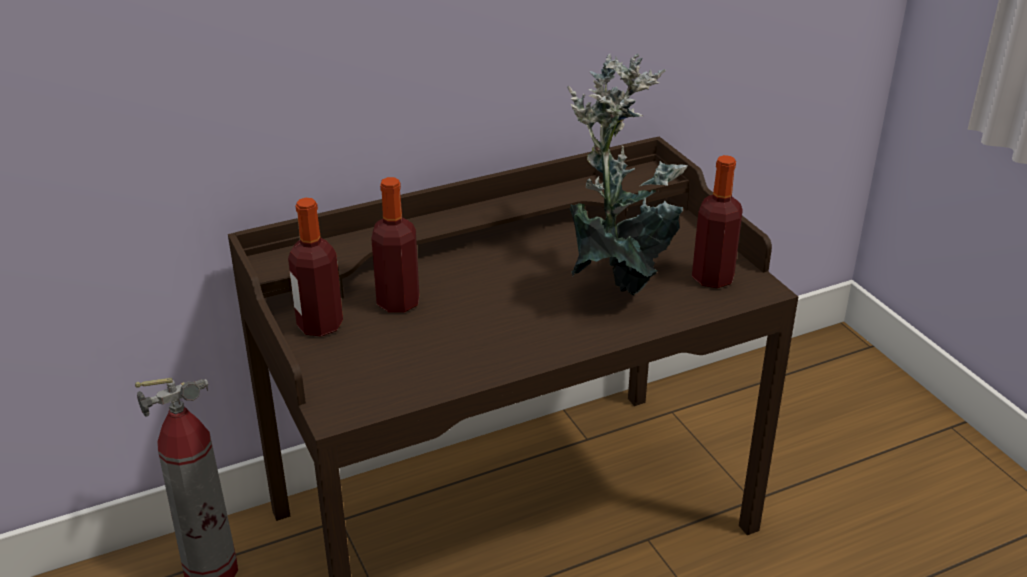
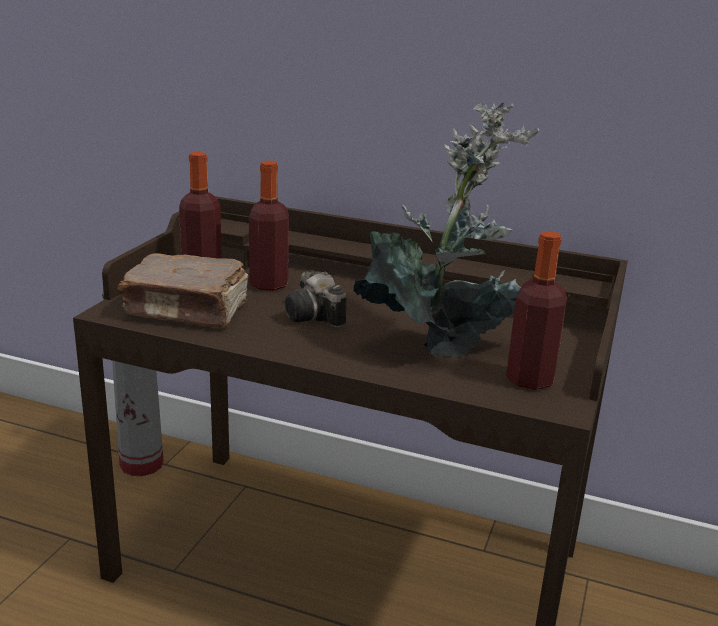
camera: 45 degrees right, 10 degrees down
none -> brown book [118,253,248,329]
none -> camera [285,270,346,327]

